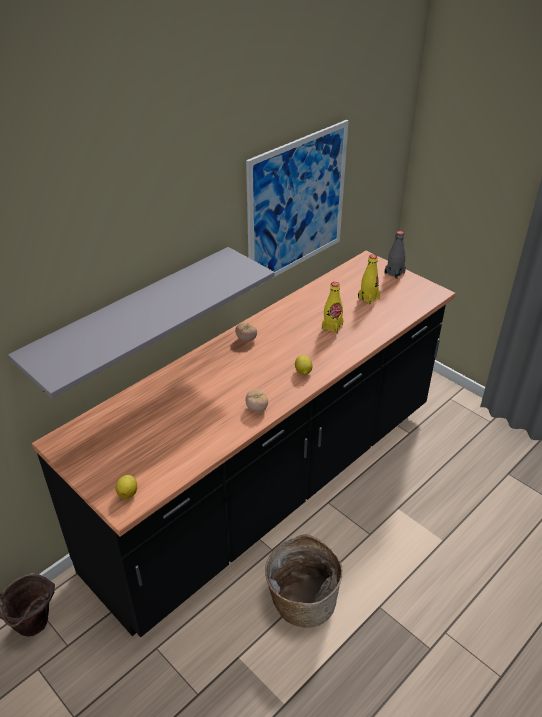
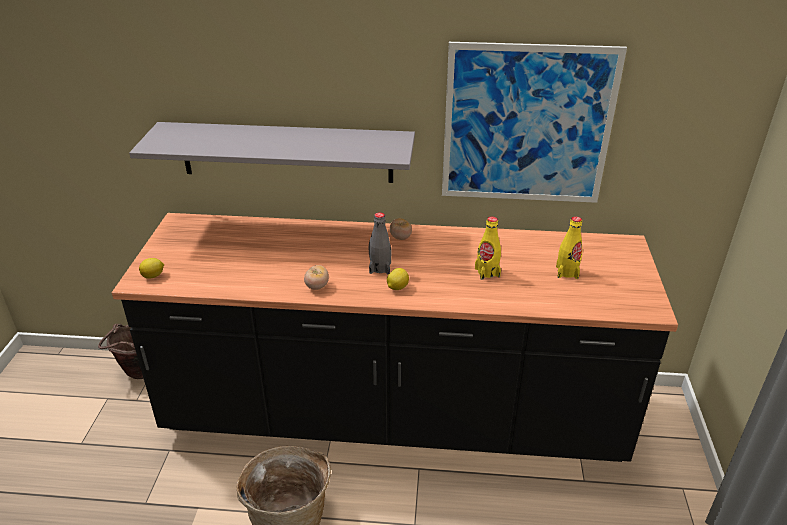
camera: 50 degrees right, 5 degrees down
grey bottle [385,231,406,279] -> grey bottle moved to [369,212,391,275]

